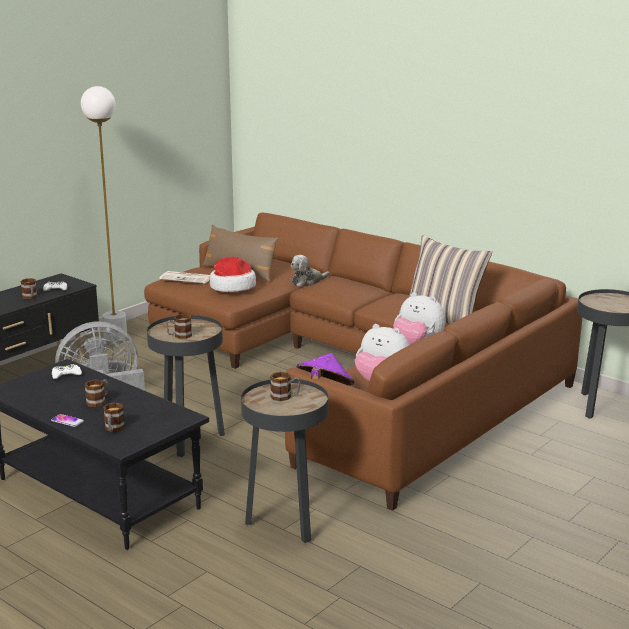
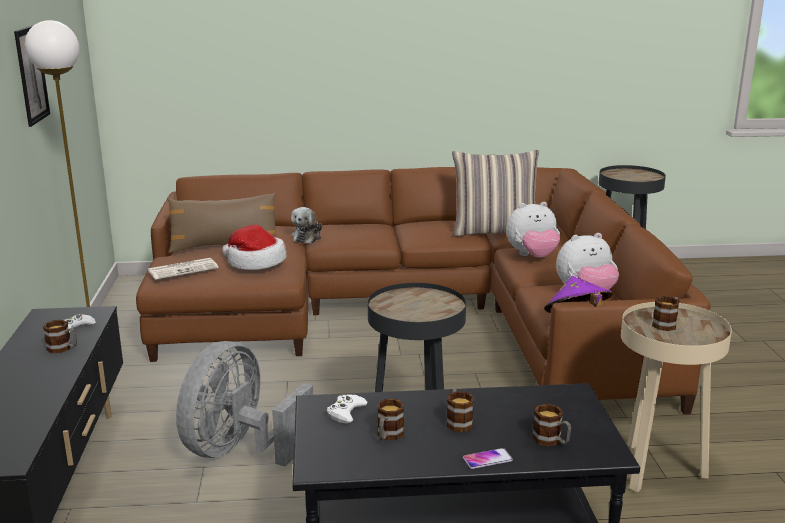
camera: 45 degrees left, 0 degrees up
mug [166,314,192,339] -> mug moved to [377,399,404,440]
black side table [241,378,328,543] -> beige side table [621,302,732,492]
none -> picture [14,25,50,127]

